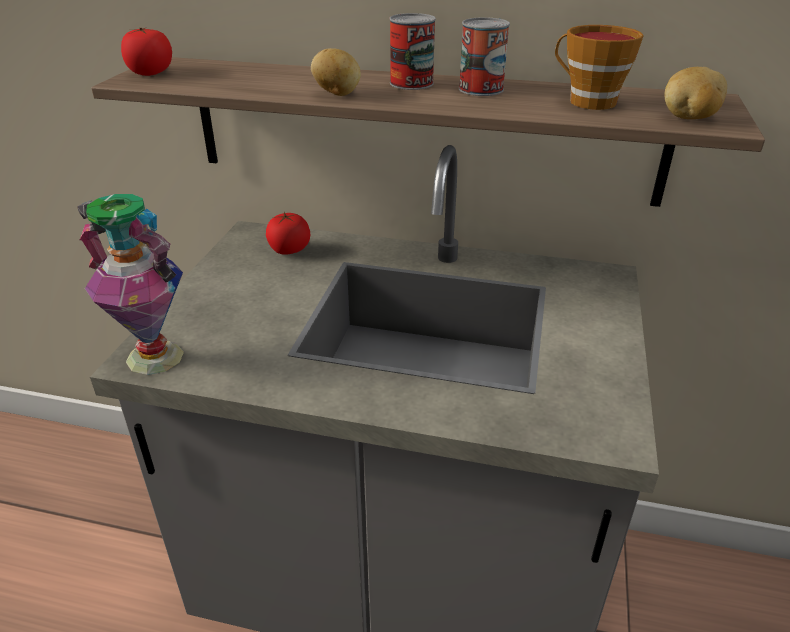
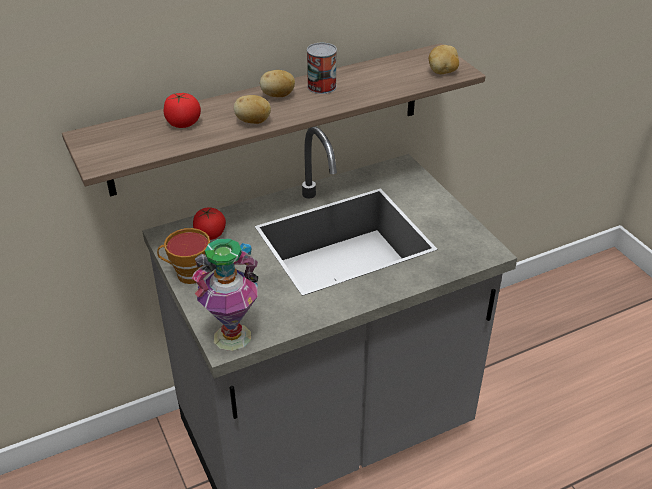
camera: 40 degrees left, 5 degrees up
tomato [121,28,172,76] -> tomato moved to [164,93,201,128]
can [390,13,436,90] -> potato [260,70,295,97]
cup [555,25,644,110] -> cup moved to [157,228,210,284]

